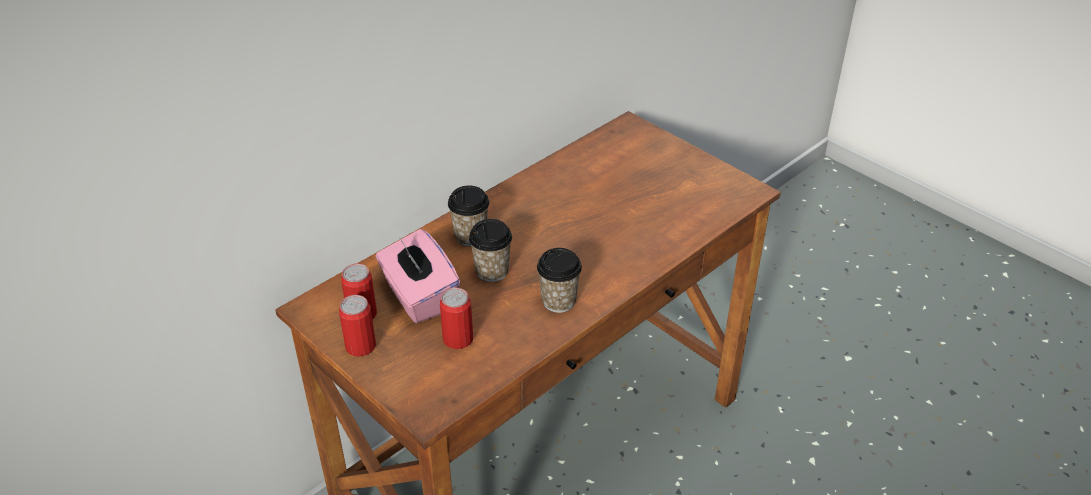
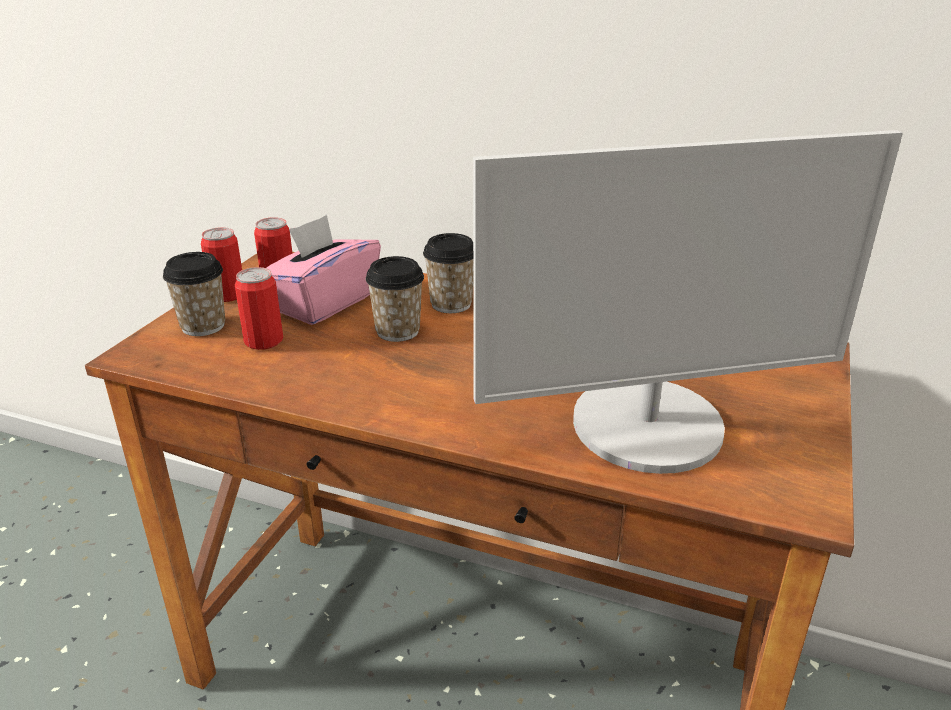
camera: 65 degrees right, 10 degrees down
cup [537,248,582,313] -> cup moved to [163,252,225,336]
none -> monitor [473,130,903,474]

